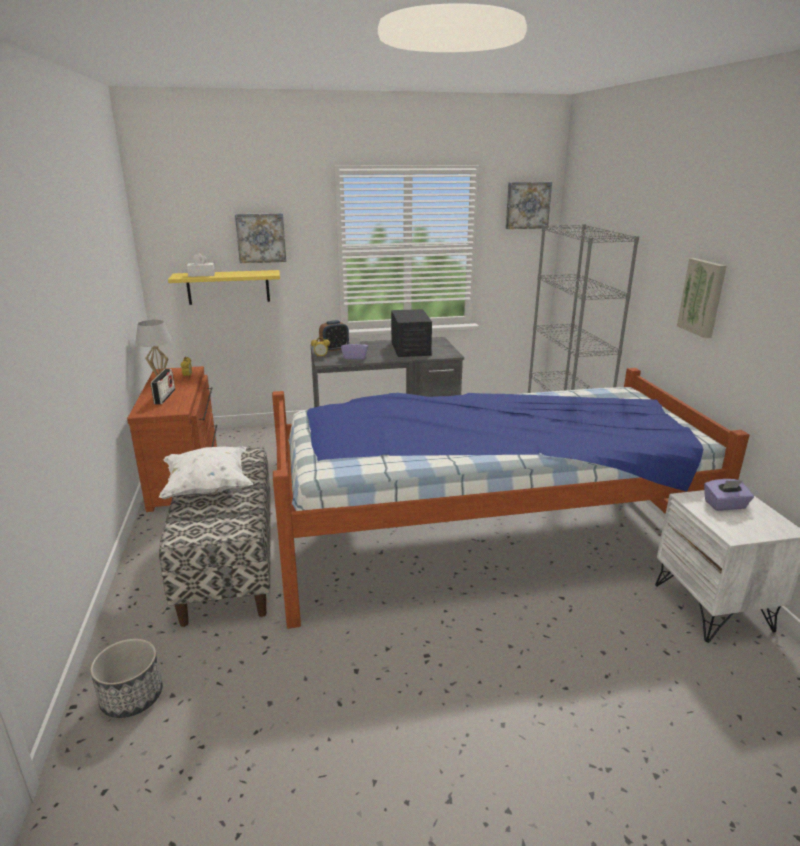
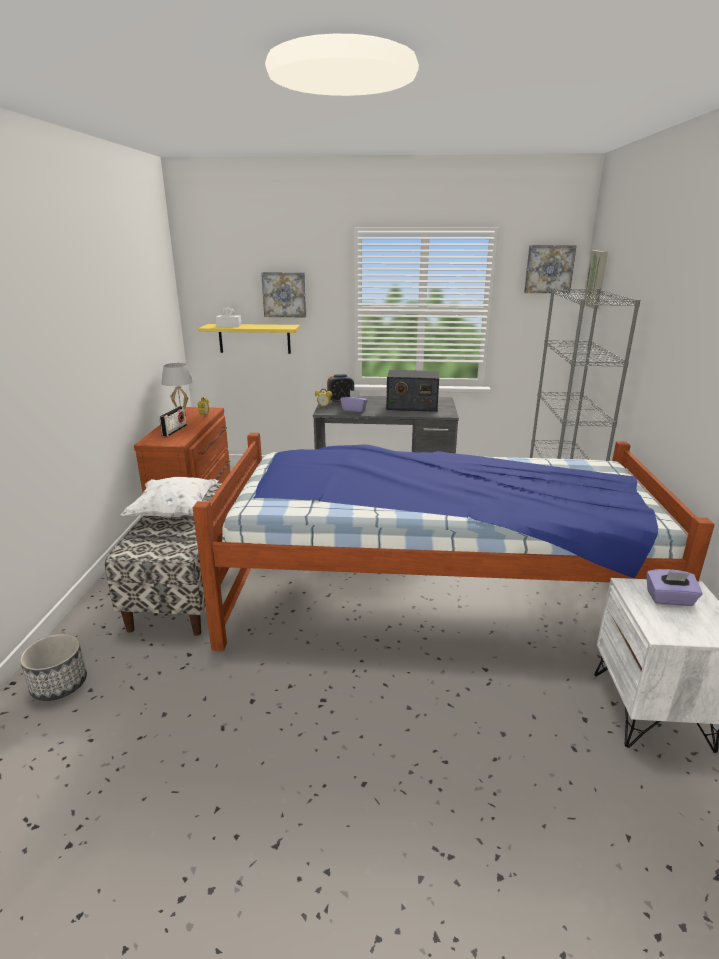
camera: 15 degrees right, 0 degrees up
radio [391,309,432,357] -> radio turned 90 degrees clockwise [386,370,439,412]
picture [677,258,726,338] -> picture moved to [584,250,608,309]

